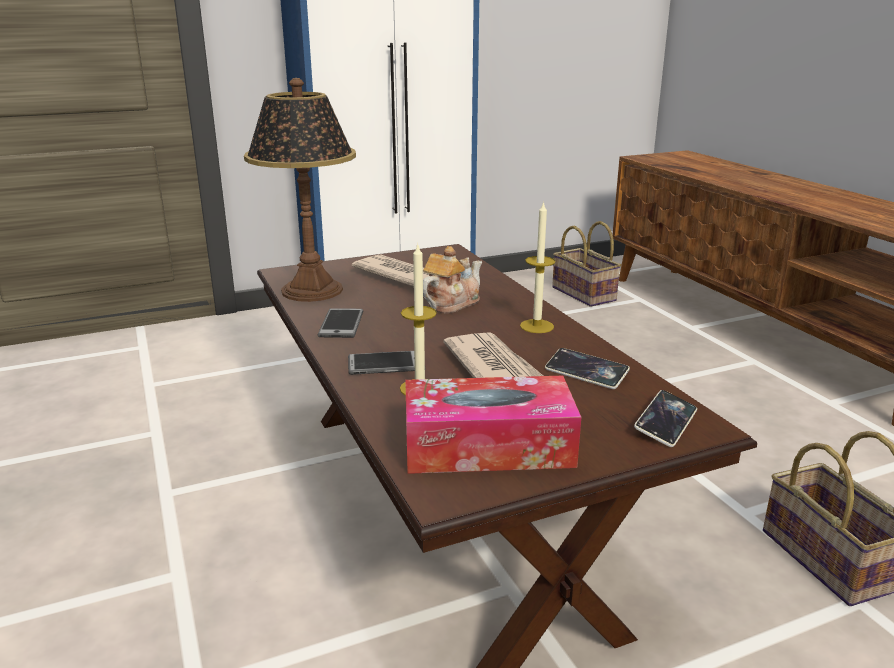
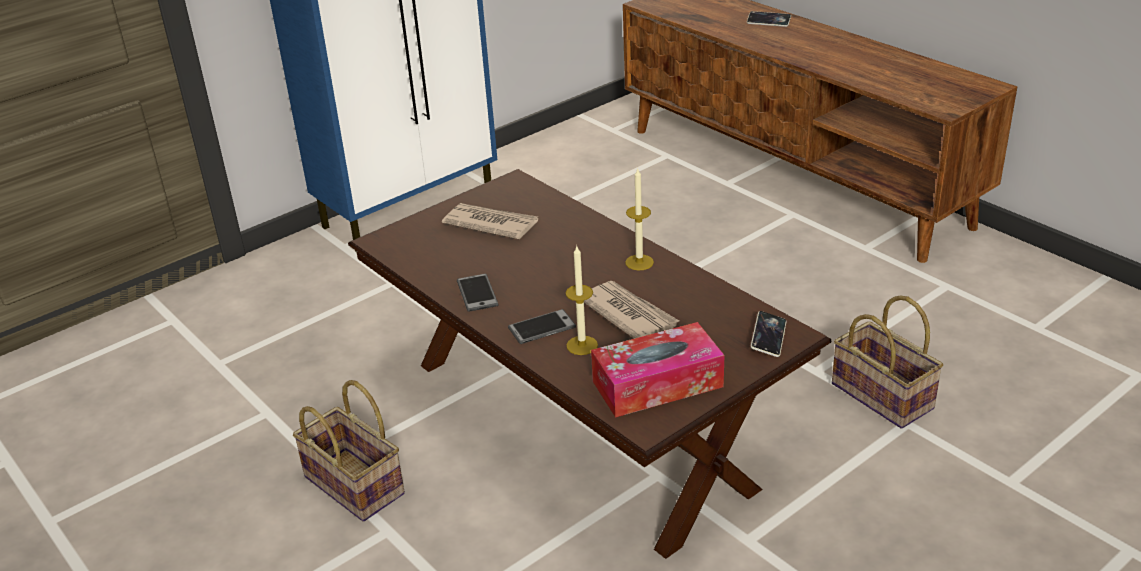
camera: 15 degrees left, 10 degrees up
table lamp [244,78,356,302] -> none
teapot [423,246,482,313] -> none
phone [545,348,630,389] -> phone moved to [747,11,791,27]
basket [552,221,621,307] -> basket moved to [293,380,405,522]

